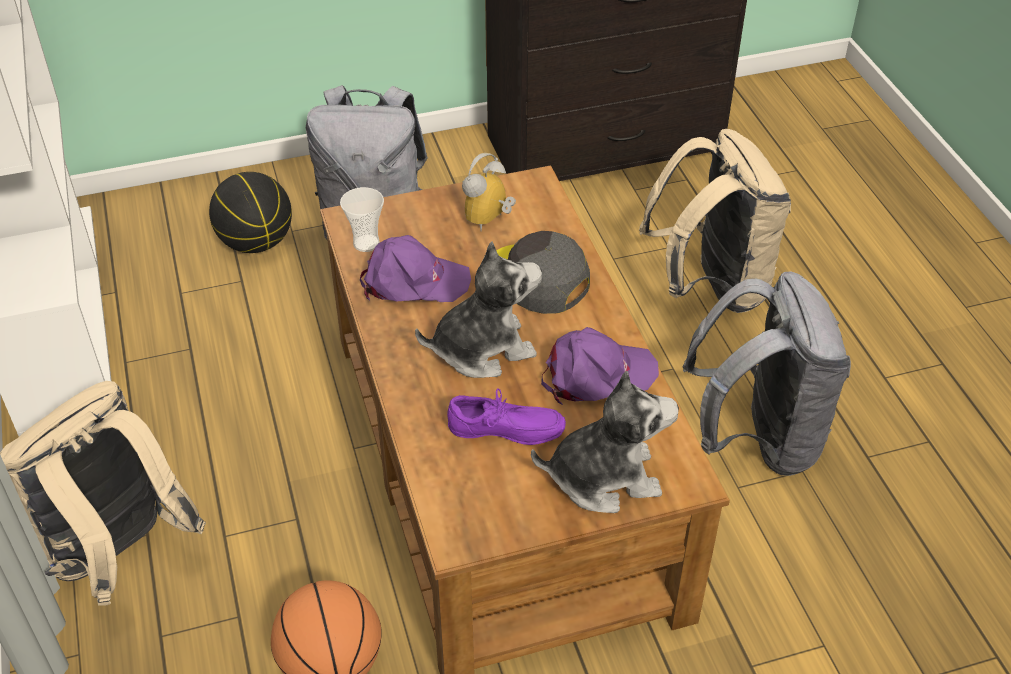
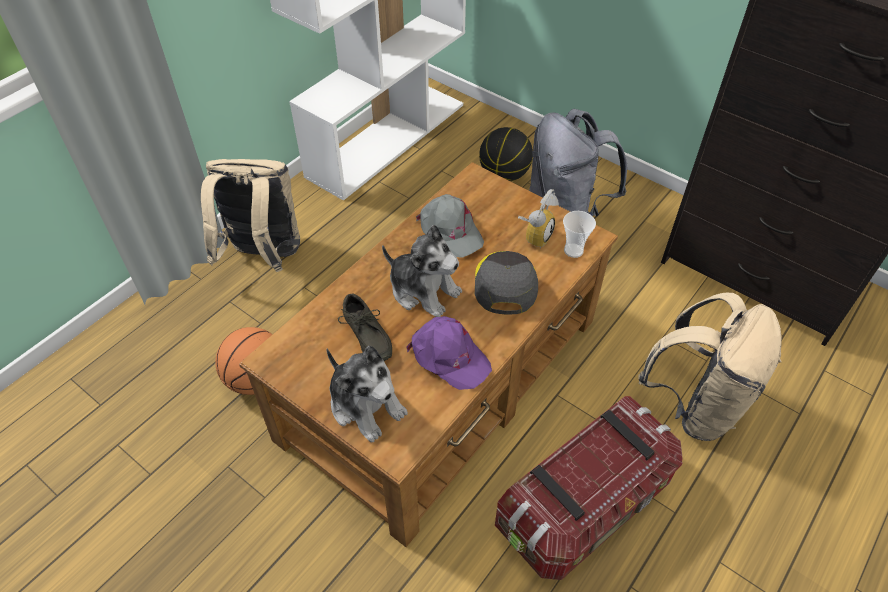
camera: 55 degrees right, 5 degrees up
cup [340,187,384,252] -> cup moved to [563,211,596,258]
purple cap [360,235,471,302] -> grey cap [416,194,484,258]
purple shoe [447,388,566,445] -> grey shoe [338,294,392,361]
alarm clock [462,153,516,231] -> alarm clock turned 120 degrees clockwise [518,189,559,248]
grey backpack [683,271,851,476] -> storage box [495,396,683,580]

